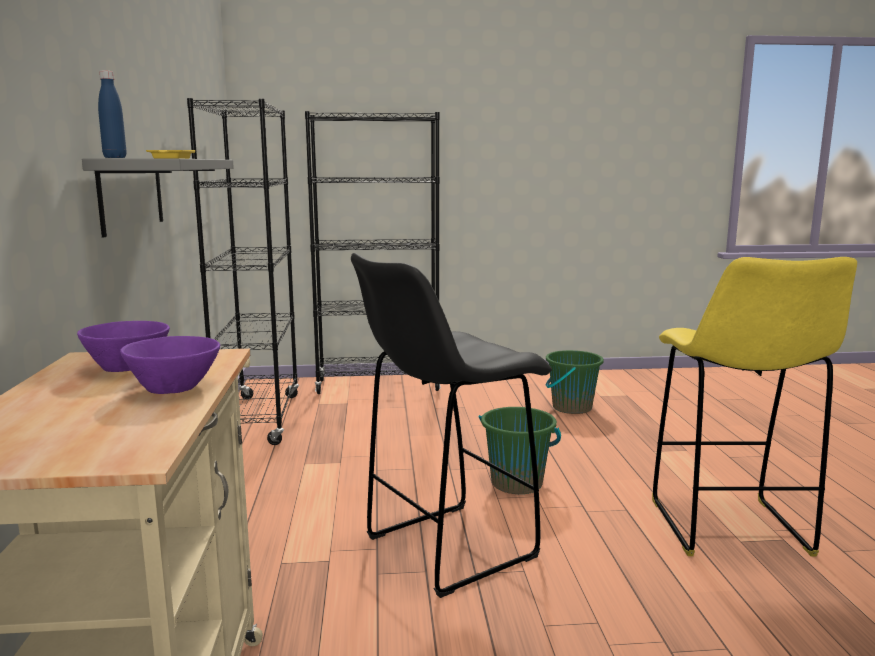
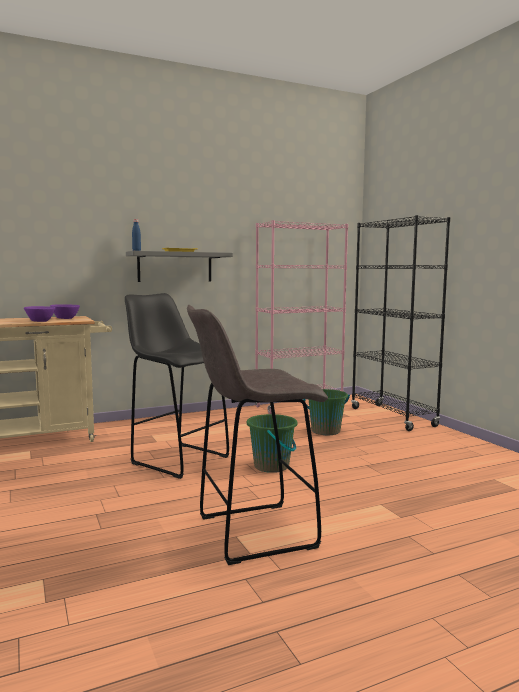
camera: 70 degrees right, 5 degrees down
black bookcase [187,98,299,445] -> pink bookcase [255,220,348,414]
green bucket [546,350,604,414] -> green bucket moved to [303,389,350,435]
yellow stool [652,257,857,556] -> grey stool [187,305,328,565]

